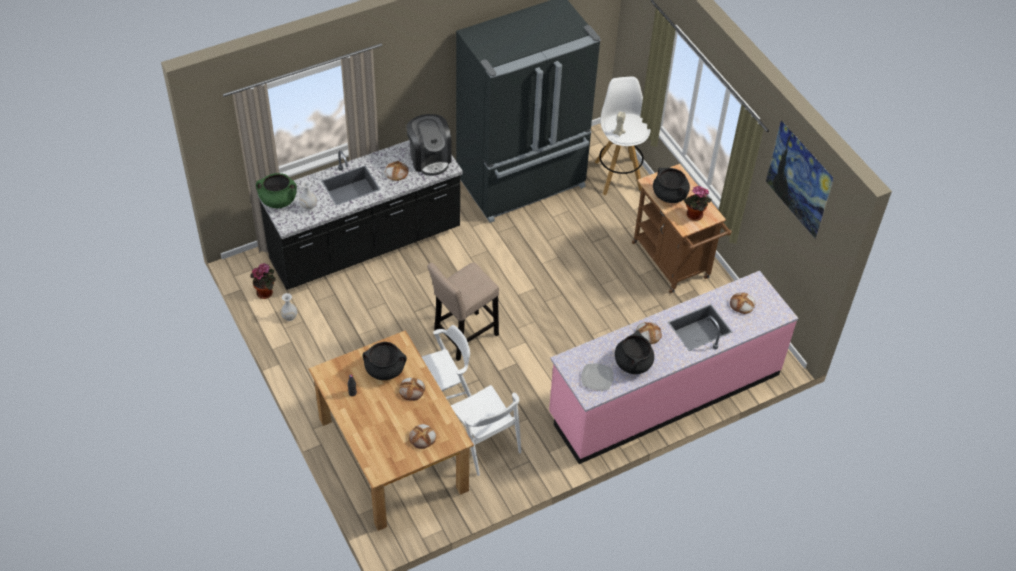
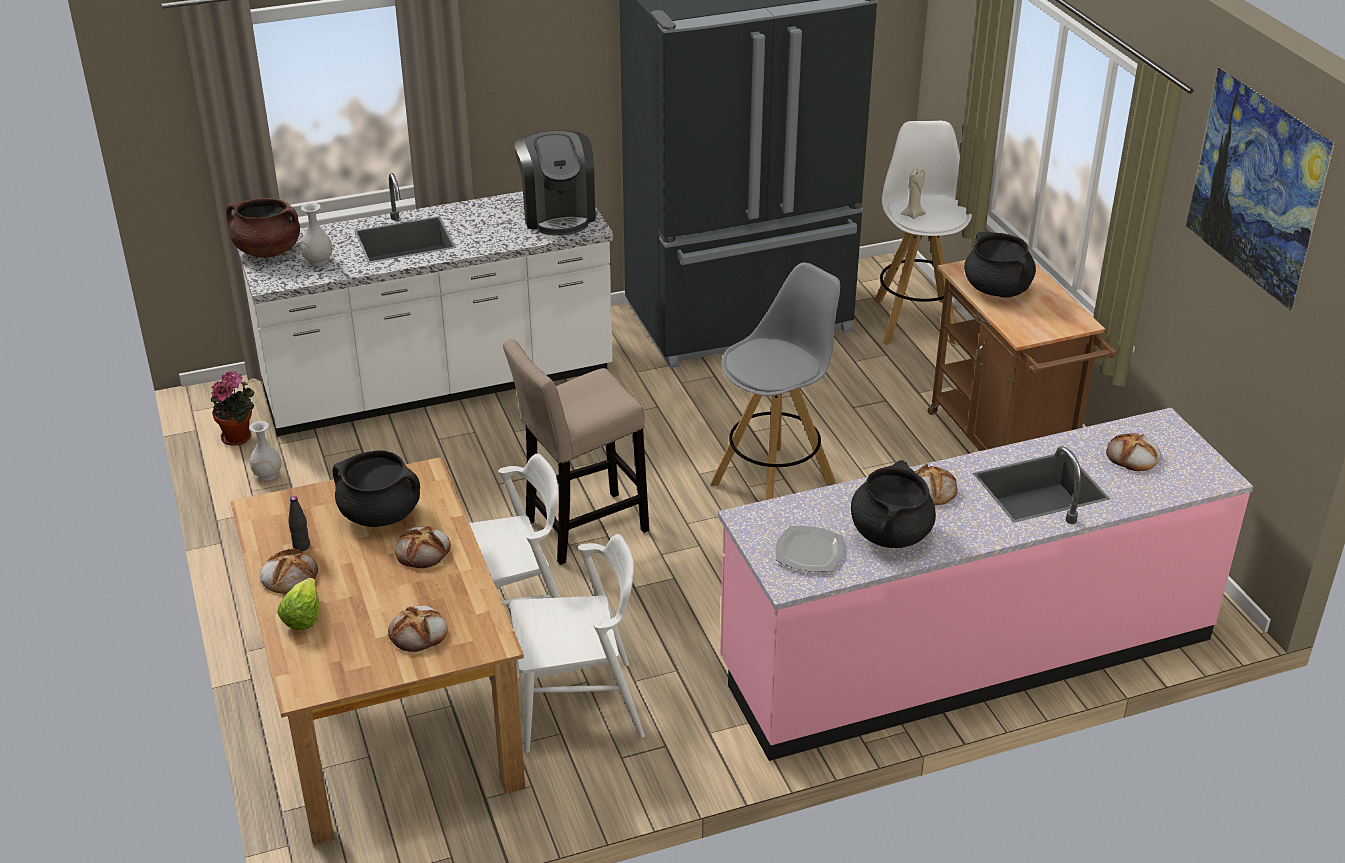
camera: 10 degrees right, 15 degrees down
green cooking pot [256,173,297,208] -> brown cooking pot [226,198,300,258]
black counter [257,140,463,290] -> white counter [237,173,613,436]
bread [385,161,409,181] -> bread moved to [260,549,318,594]
white chair [451,385,521,476] -> white chair turned 75 degrees counterclockwise [510,534,645,753]
potted plant [684,186,712,221] -> none
none -> lettuce [277,578,320,630]
none -> grey stool [710,263,840,500]

